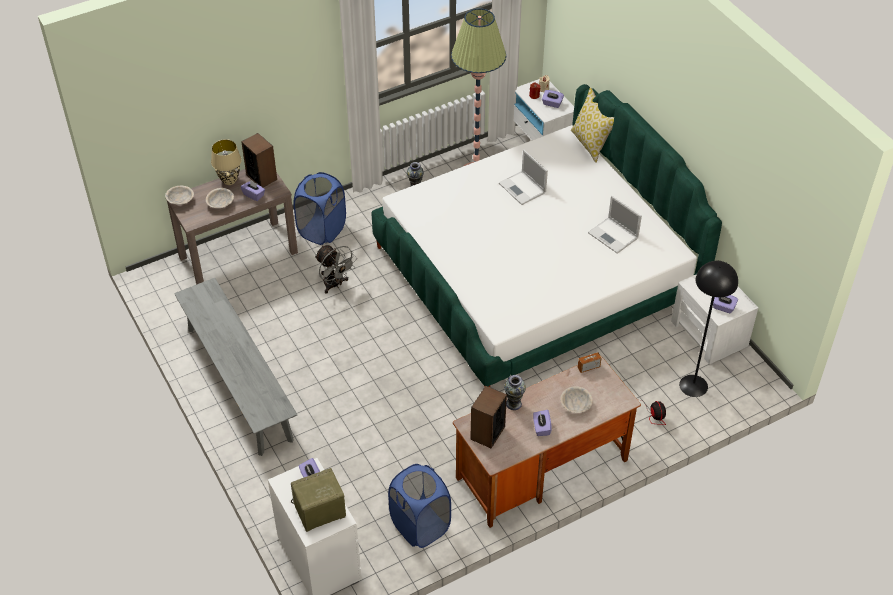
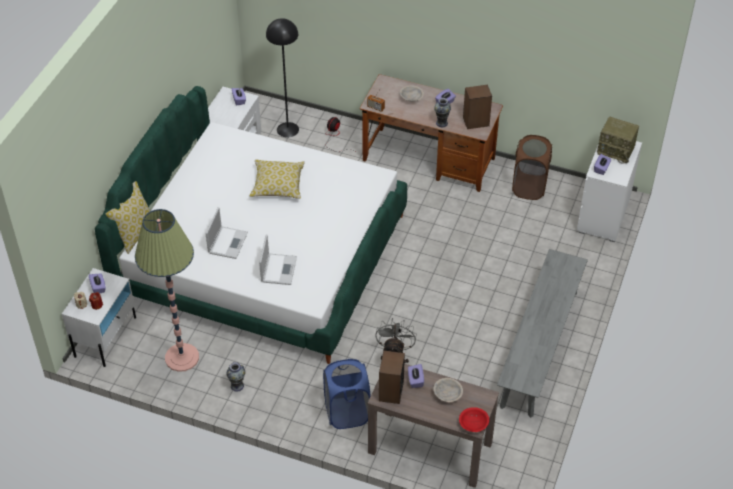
camera: 130 degrees left, 0 degrees up
beige bowl [165,186,194,205] -> red bowl [459,407,489,432]
beige table lamp [211,139,242,185] -> none
blue laundry basket [388,464,451,548] -> brown laundry basket [512,135,552,200]
laptop [588,196,642,254] -> laptop moved to [259,235,297,285]
none -> pillow [249,159,305,198]

